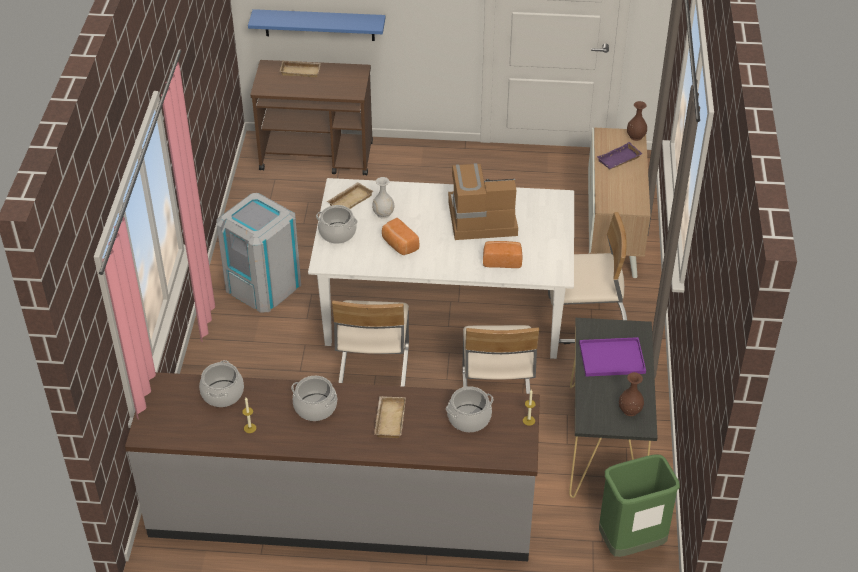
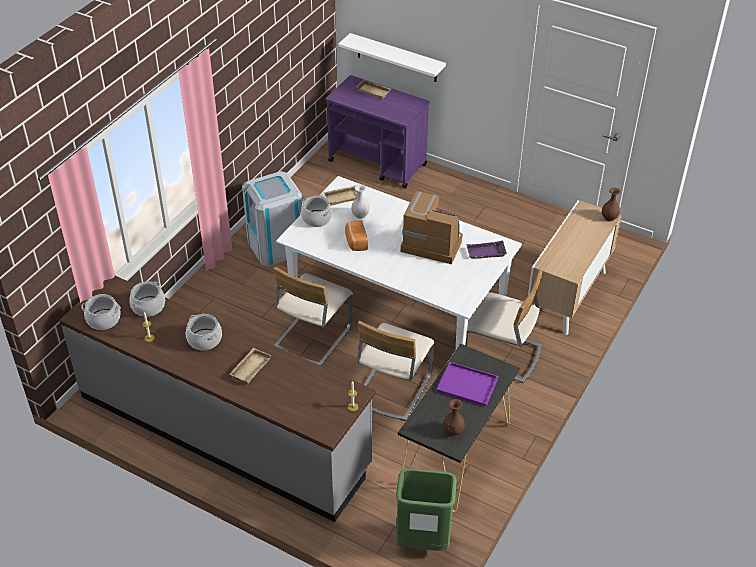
camera: 25 degrees right, 0 degrees up
blue shelf [248,9,386,41] -> white shelf [338,33,446,82]
brown cart [250,60,373,175] -> purple cart [326,75,430,189]
cooking pot [446,386,494,432] -> cooking pot moved to [81,294,121,330]
bread [483,241,522,268] -> none
purple tray [597,142,643,169] -> purple tray moved to [466,241,507,259]

